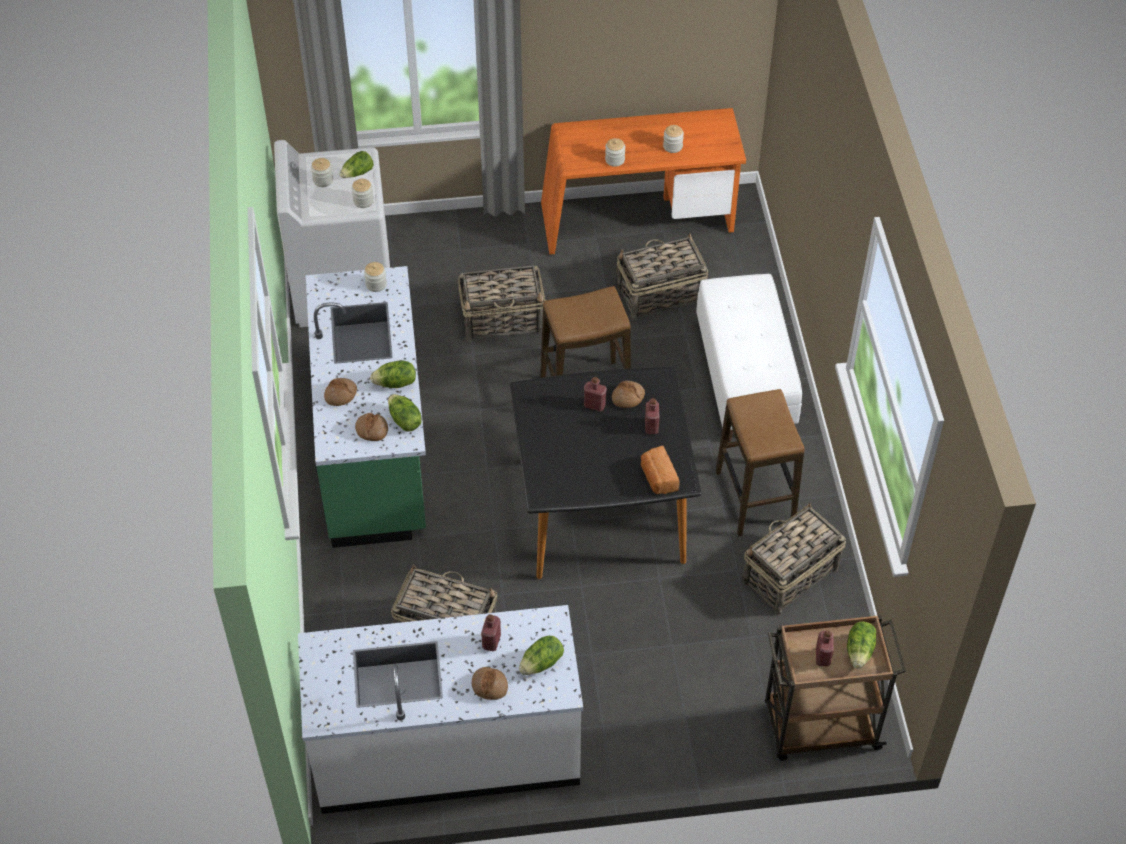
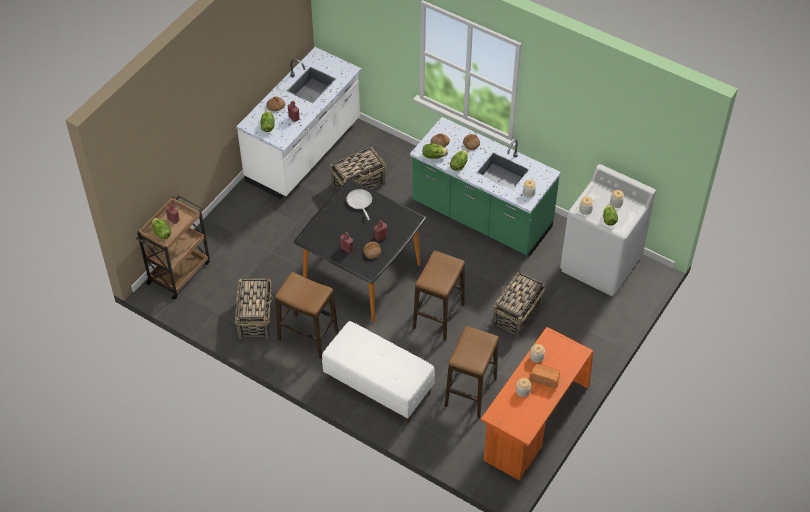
camera: 130 degrees right, 0 degrees up
basket [616,233,708,320] -> stool [445,326,499,418]
bread [641,446,680,494] -> bread moved to [529,364,560,389]
none -> frying pan [346,189,372,220]

